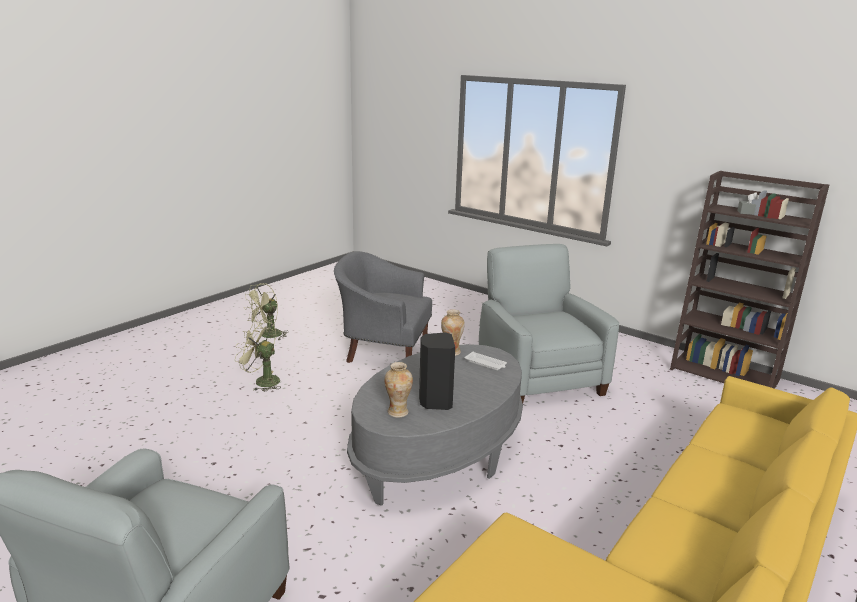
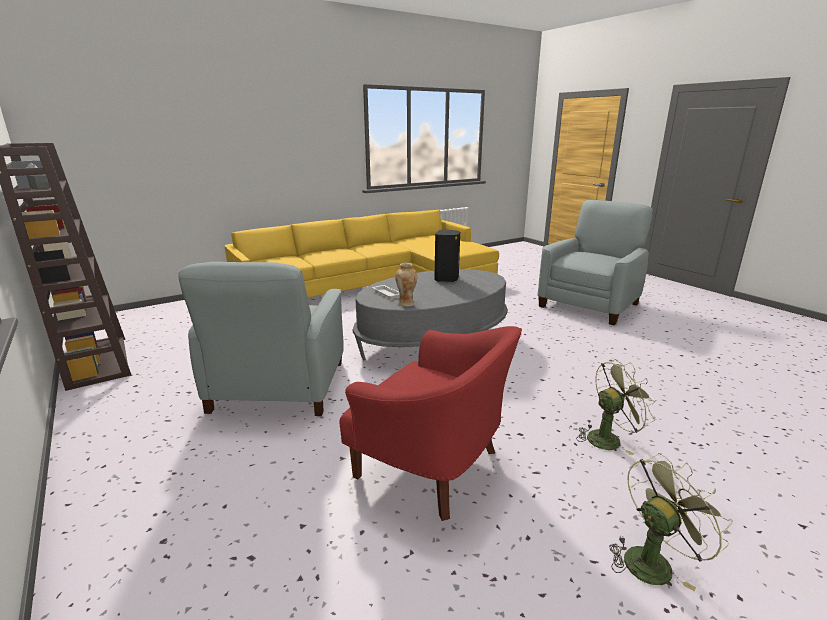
camera: 160 degrees left, 0 degrees up
green fan [235,319,280,392] -> green fan turned 60 degrees counterclockwise [576,359,657,455]
grey armchair [334,251,432,363] -> red armchair [340,326,522,521]
vase [384,362,413,418] -> none

